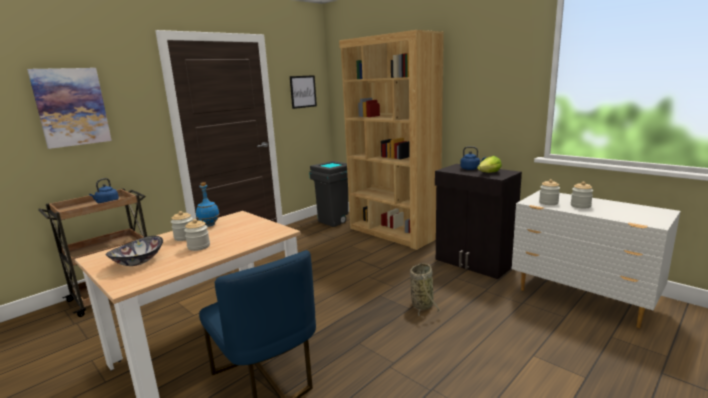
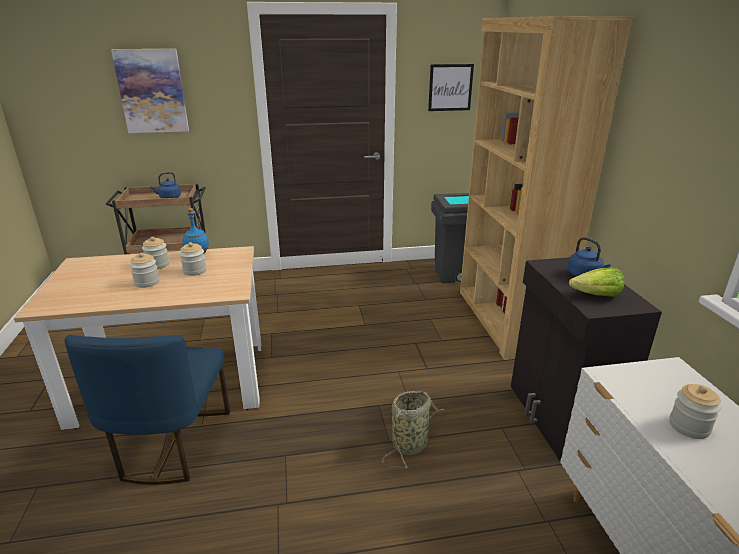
camera: 35 degrees right, 10 degrees up
bowl [106,236,163,266] -> none
jar [539,179,560,205] -> jar moved to [180,242,207,276]

